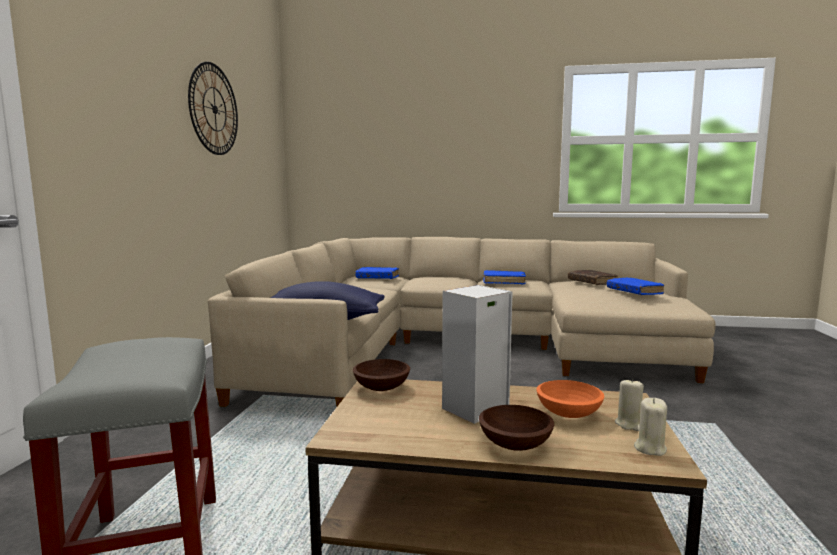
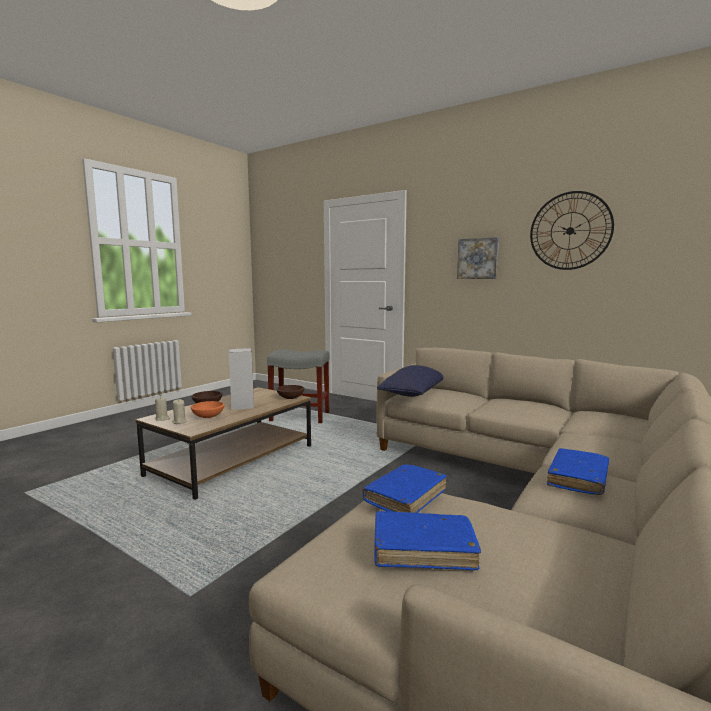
camera: 115 degrees right, 0 degrees up
blue book [355,267,399,279] -> blue book moved to [363,465,447,513]
brown book [568,270,618,285] -> none
none -> picture [457,237,499,279]

